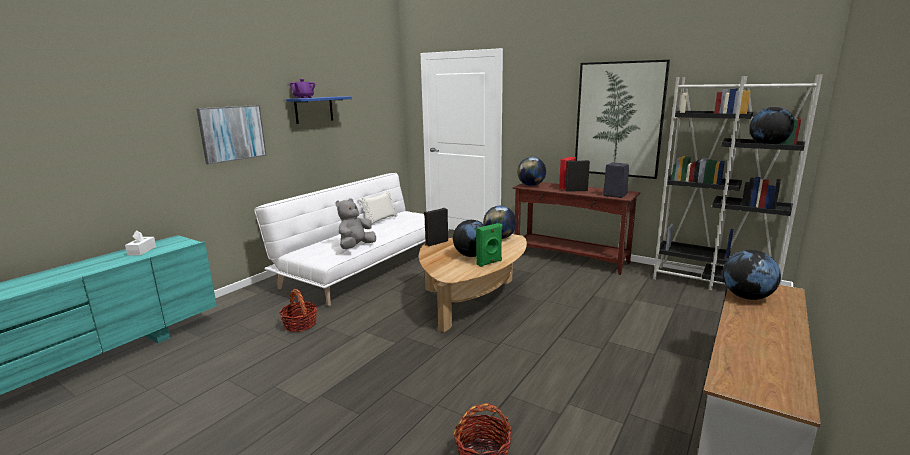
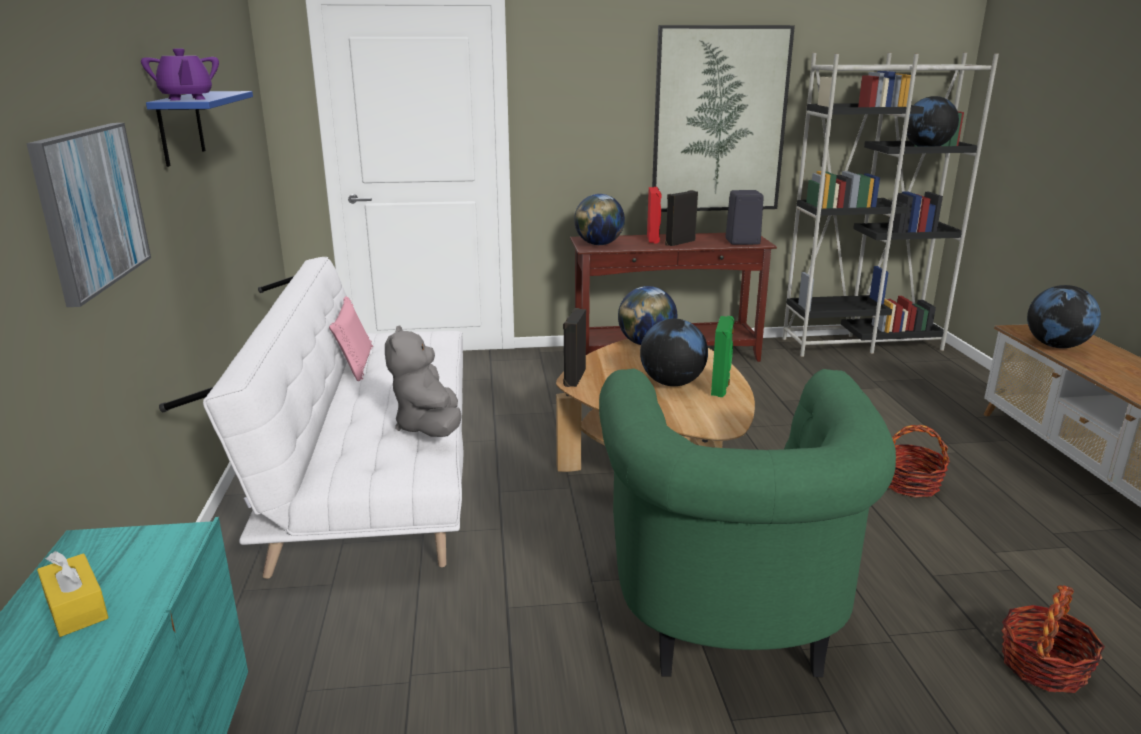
camera: 40 degrees left, 5 degrees up
white tissue box [125,230,156,256] -> yellow tissue box [37,551,109,637]
basket [279,289,318,332] -> basket moved to [889,425,950,498]
white pillow [359,190,397,224] -> pink pillow [329,296,373,381]
none -> green armchair [599,369,896,677]

